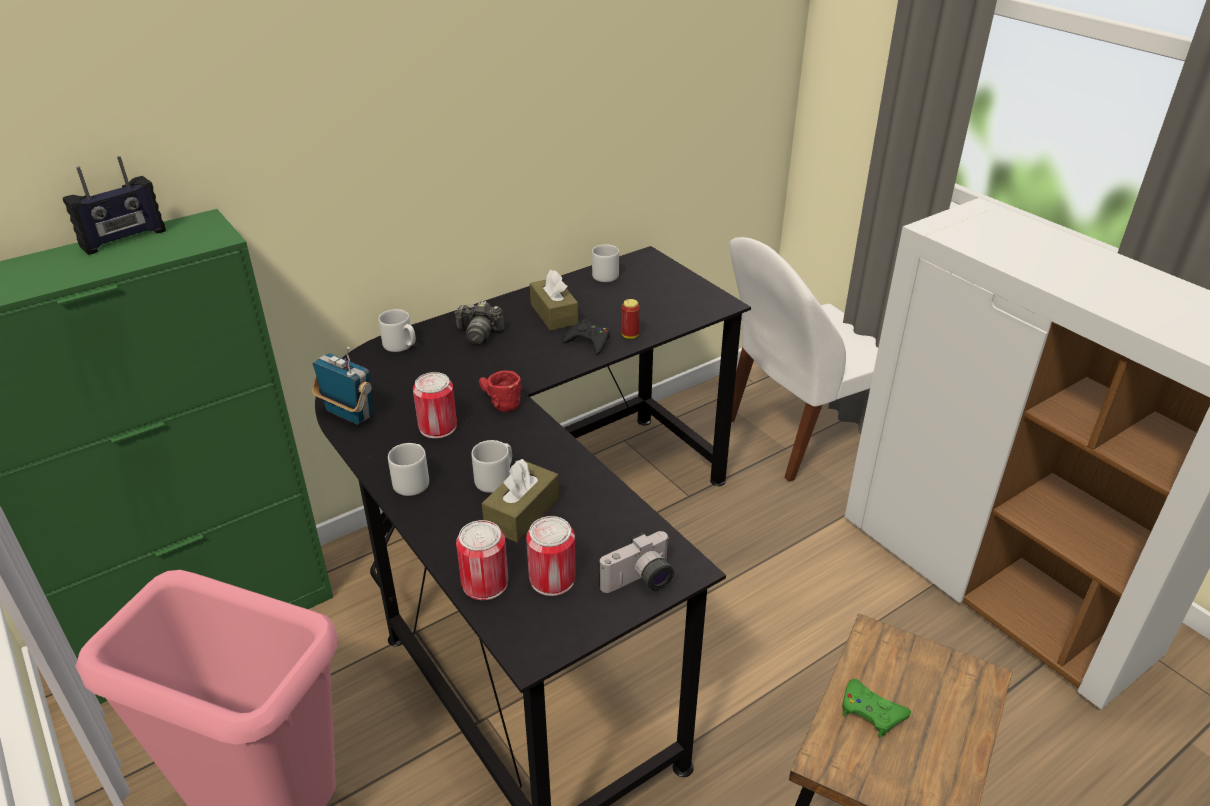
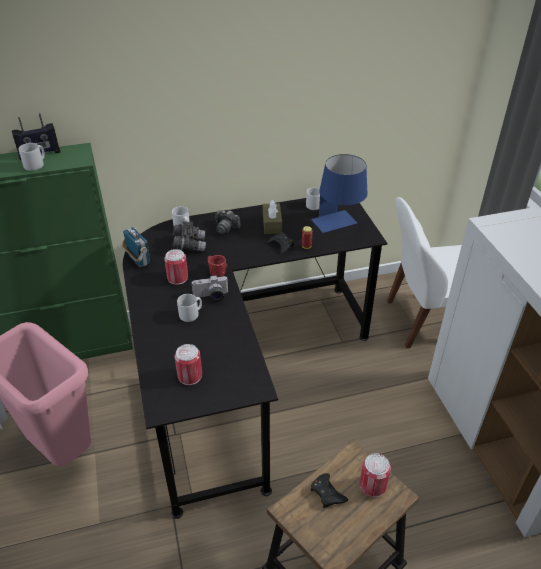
camera: 20 degrees right, 5 degrees up
grey mug [388,443,429,496] -> grey mug moved to [18,143,45,171]
can [456,520,508,600] -> can moved to [360,453,391,498]
brown tissue box [482,459,559,542] -> none
camera [598,531,674,593] -> camera moved to [191,275,228,302]
green game controller [842,679,912,738] -> black game controller [311,473,348,508]
none -> grey binoculars [173,222,206,251]
none -> blue table lamp [311,154,367,233]

